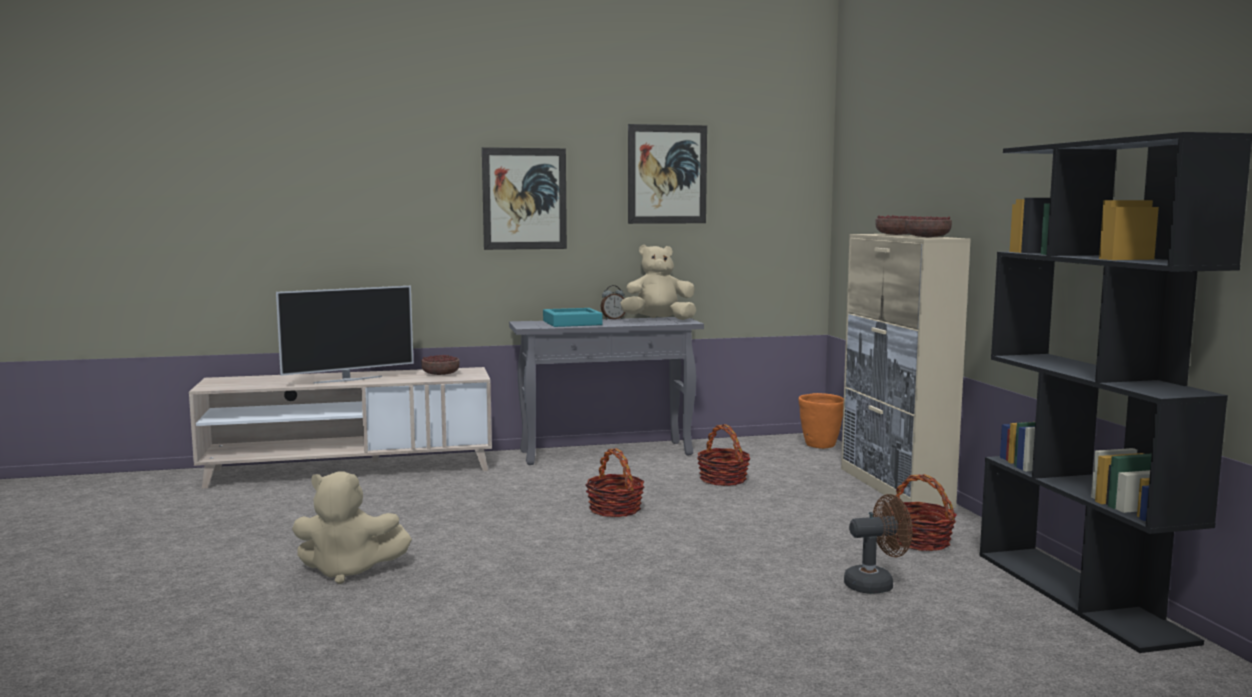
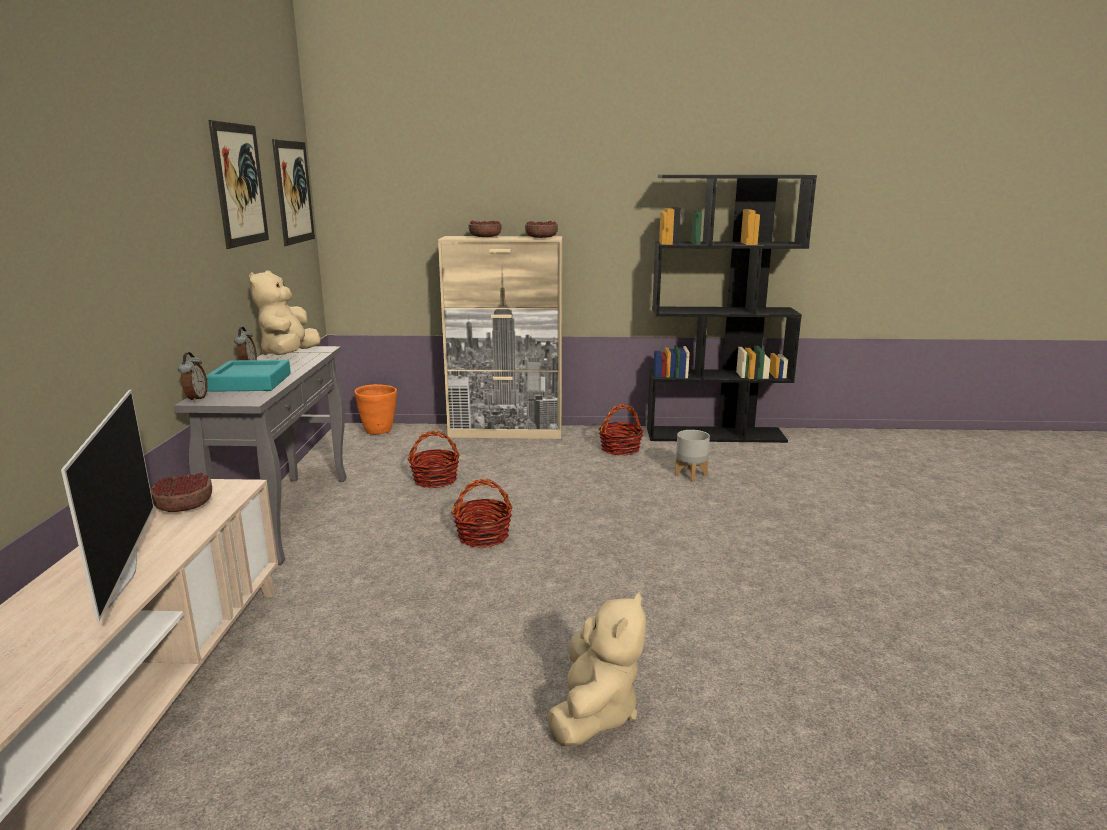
camera: 75 degrees left, 10 degrees up
picture [482,147,567,250] -> picture moved to [272,139,315,246]
brown fan [844,494,913,594] -> grey planter [675,430,710,482]
none -> alarm clock [178,352,207,402]

